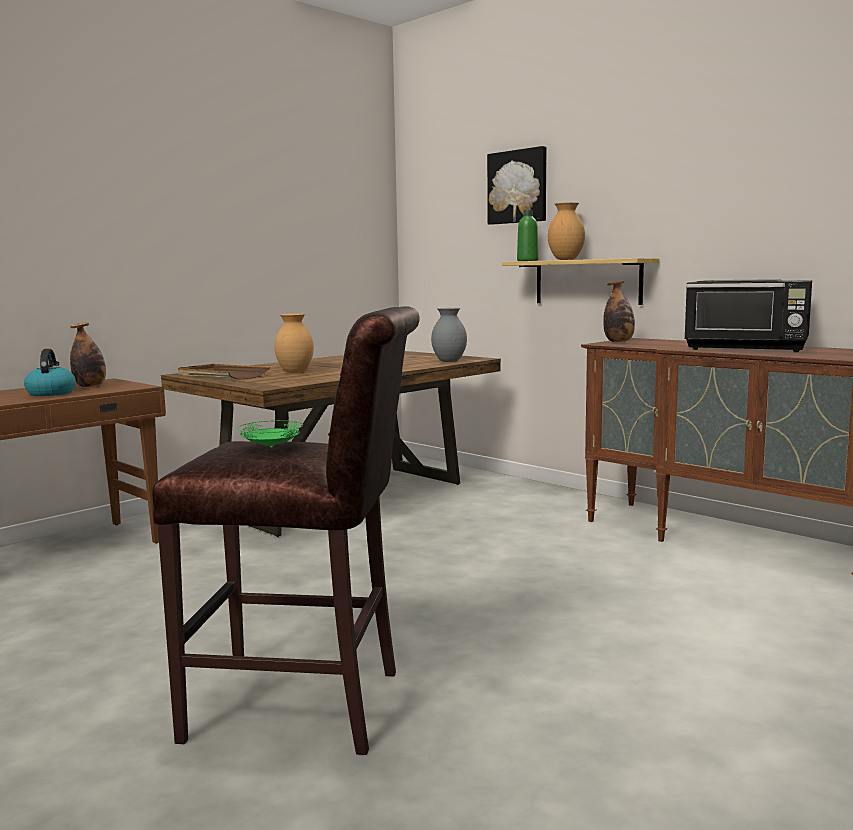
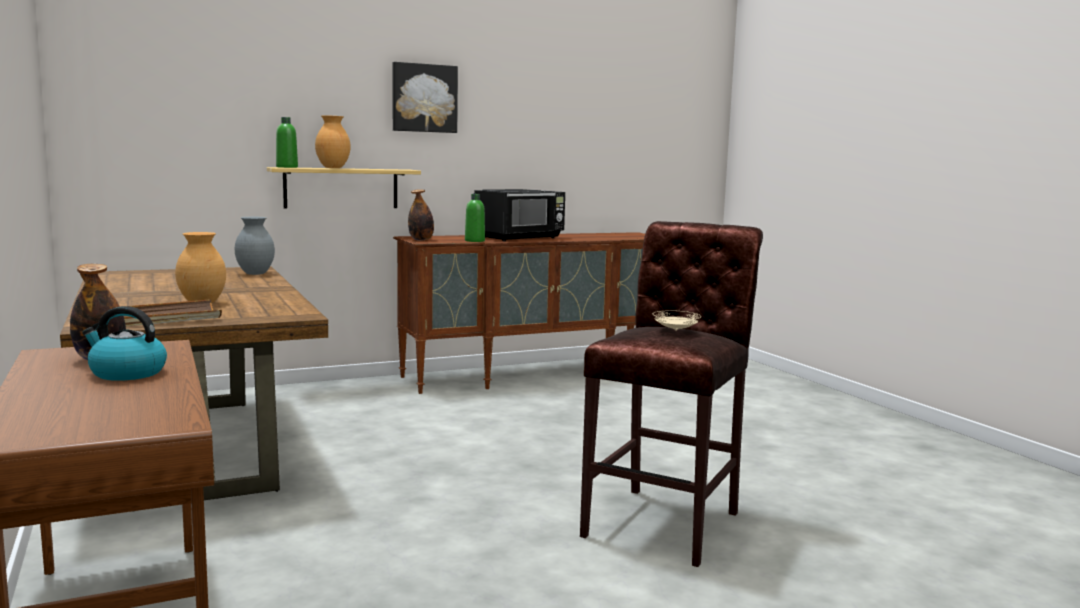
camera: 70 degrees left, 0 degrees up
green plate [237,420,303,448] -> beige plate [653,310,701,331]
picture [487,146,546,225] -> picture moved to [392,62,458,133]
none -> green bottle [465,194,485,242]

